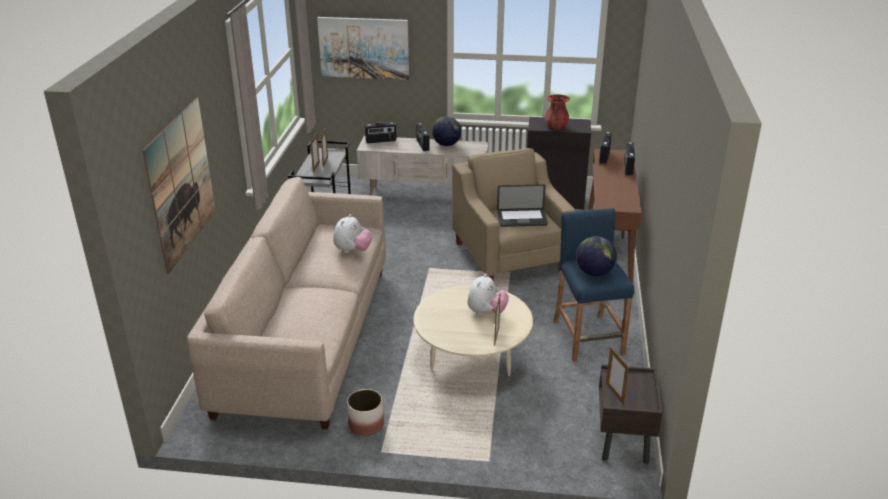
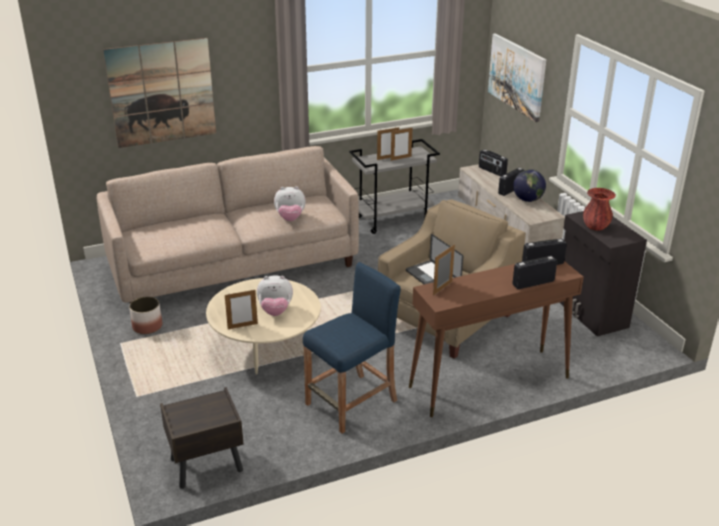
camera: 60 degrees right, 0 degrees up
globe [576,236,617,276] -> none
picture frame [606,347,629,405] -> picture frame moved to [433,244,455,296]

